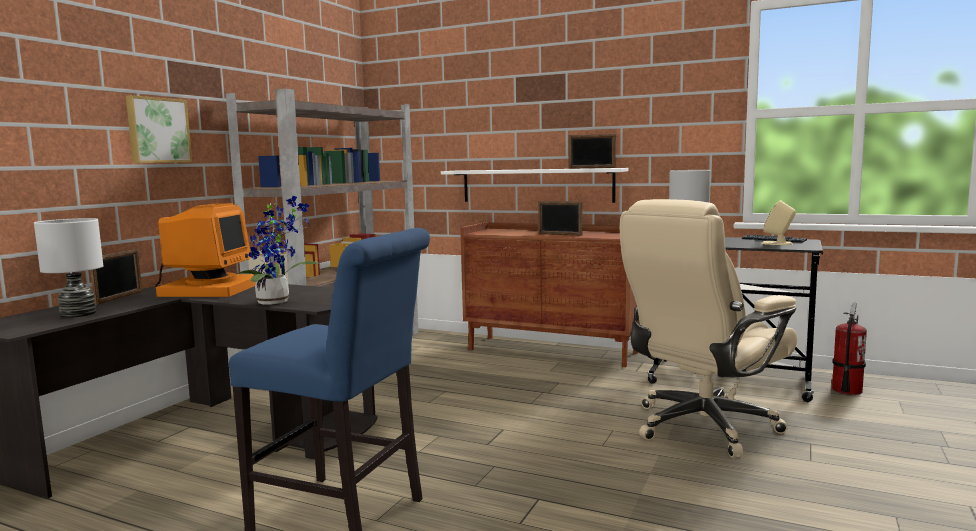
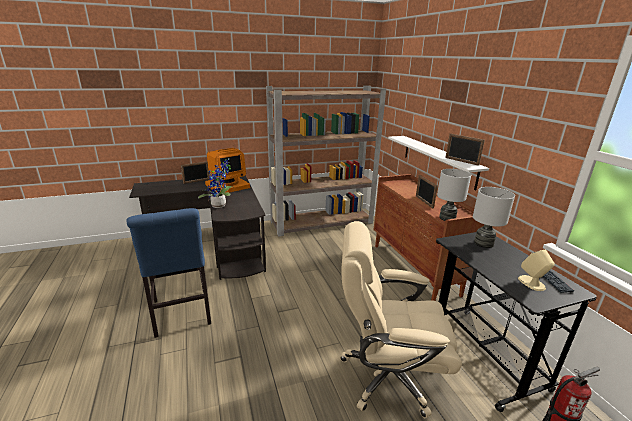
camera: 45 degrees right, 15 degrees up
grey table lamp [34,218,103,318] -> grey table lamp moved to [437,169,471,221]
picture [126,95,192,163] -> none

